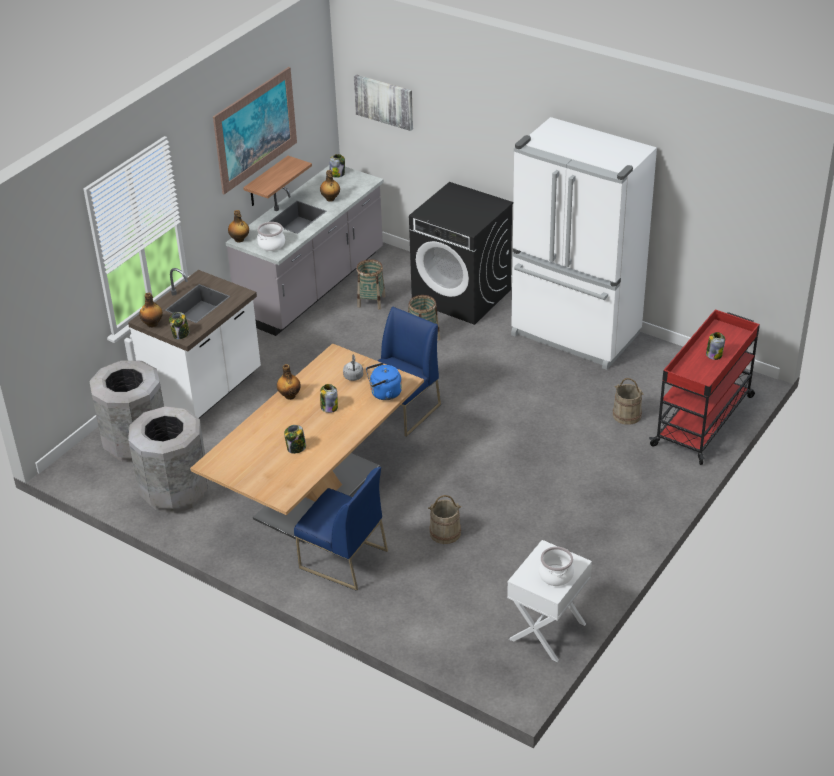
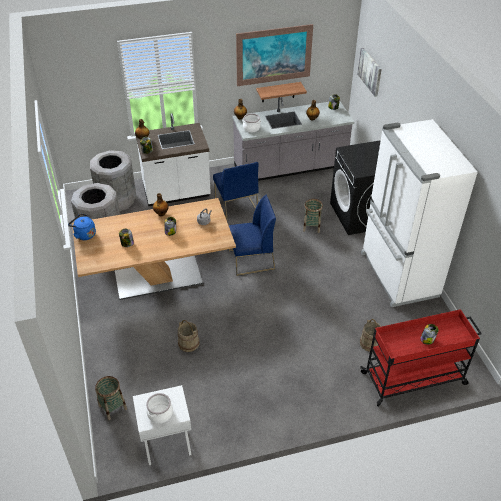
camera: 40 degrees right, 5 degrees up
blue chair [294,467,388,591] -> blue chair moved to [213,162,259,221]
basket [356,259,386,310] -> basket moved to [95,376,127,420]
blue kettle [366,363,402,400] -> blue kettle moved to [68,214,96,240]

